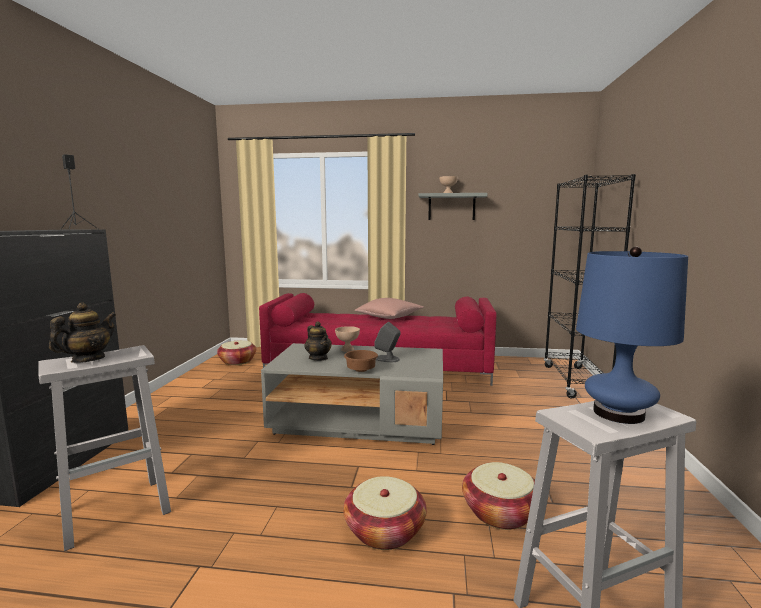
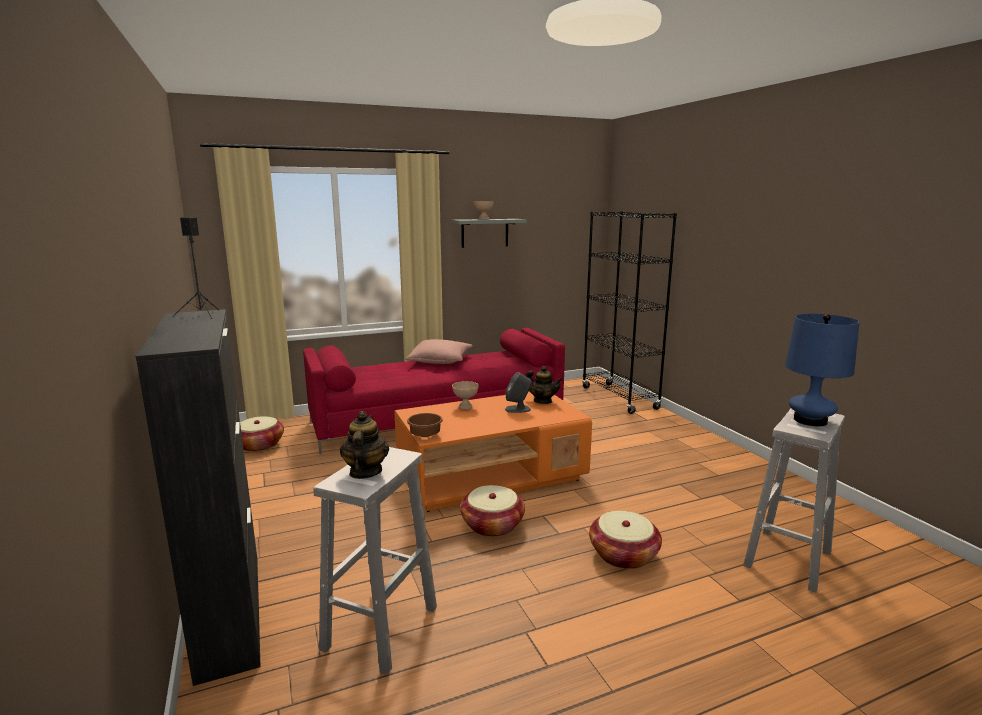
camera: 30 degrees left, 5 degrees up
grey coffee table [261,343,443,445] -> orange coffee table [394,392,592,512]
teapot [305,321,332,361] -> teapot moved to [526,366,563,404]
brown bowl [344,350,378,372] -> brown bowl moved to [407,413,443,437]
basket [462,462,535,530] -> basket moved to [460,485,525,537]

